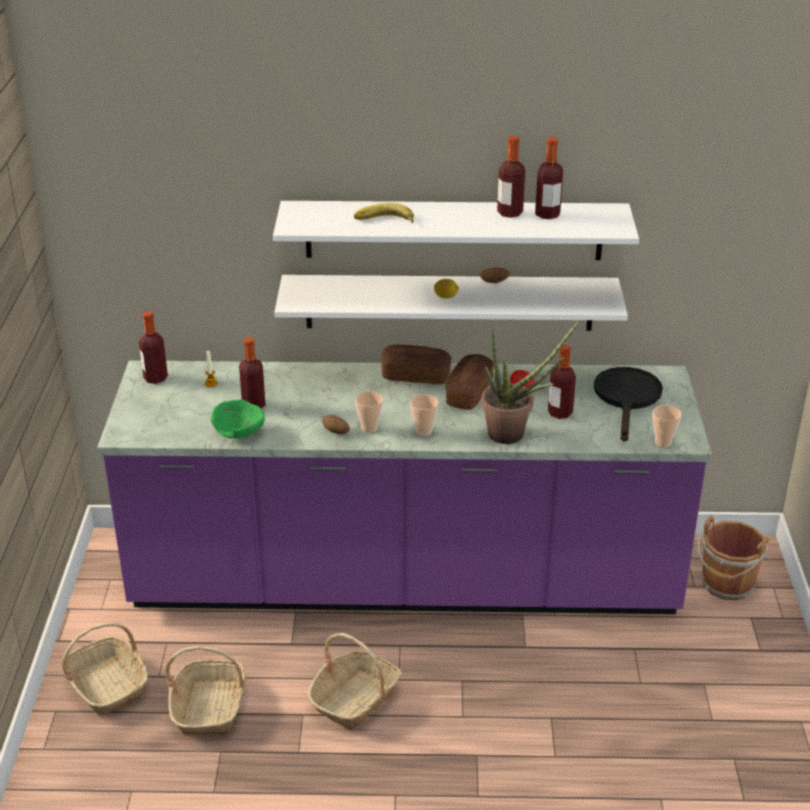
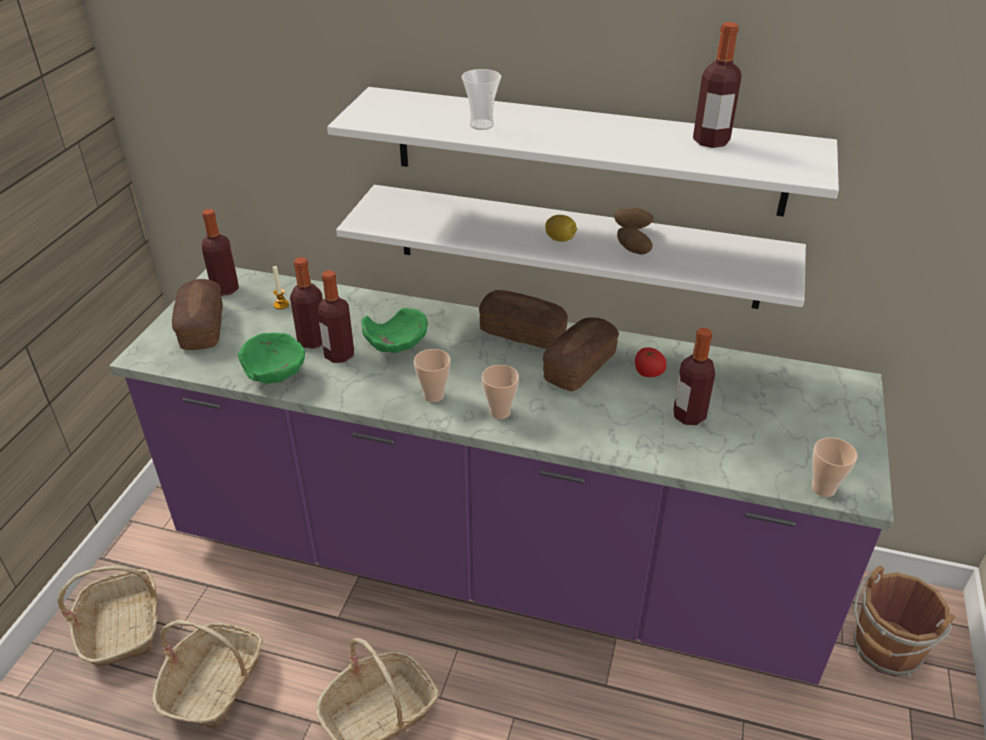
camera: 15 degrees right, 5 degrees up
potato [322,415,350,435] -> potato moved to [617,227,653,255]
banana [354,203,414,223] -> cup [462,69,501,130]
potted plant [482,322,578,444] -> none
bottle [497,136,525,218] -> bottle moved to [318,270,354,363]
black frying pan [594,367,663,442] -> none
none -> bread [172,279,223,350]
none -> green bowl [361,308,428,353]

